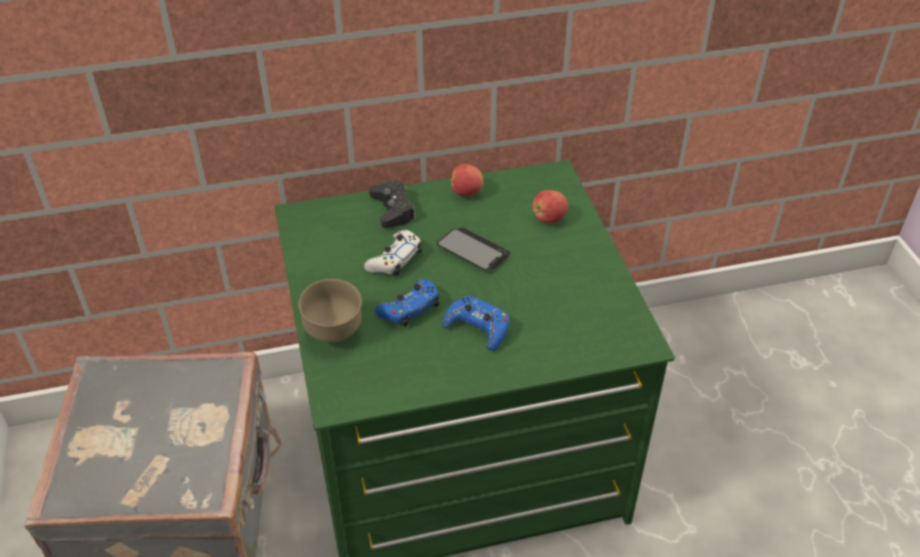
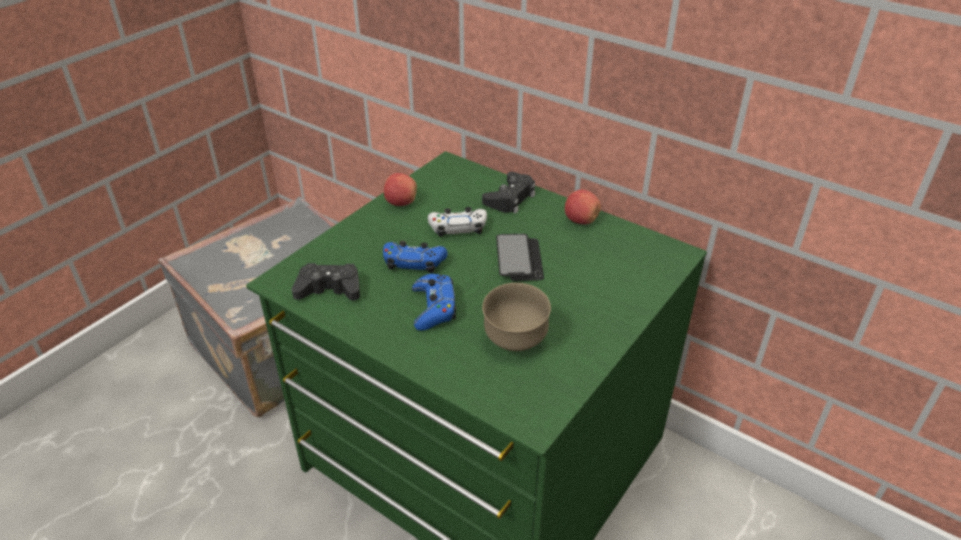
camera: 50 degrees right, 5 degrees down
brown bowl [299,279,362,342] -> brown bowl moved to [482,283,551,351]
apple [532,190,568,224] -> apple moved to [384,173,417,206]
none -> black game controller [292,263,360,300]

